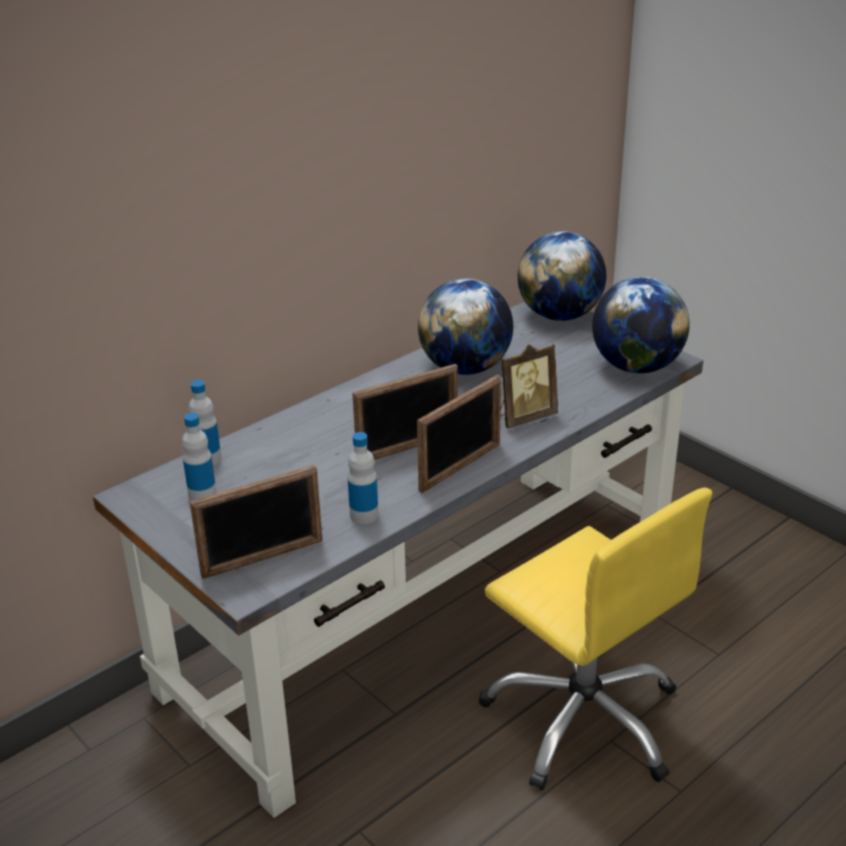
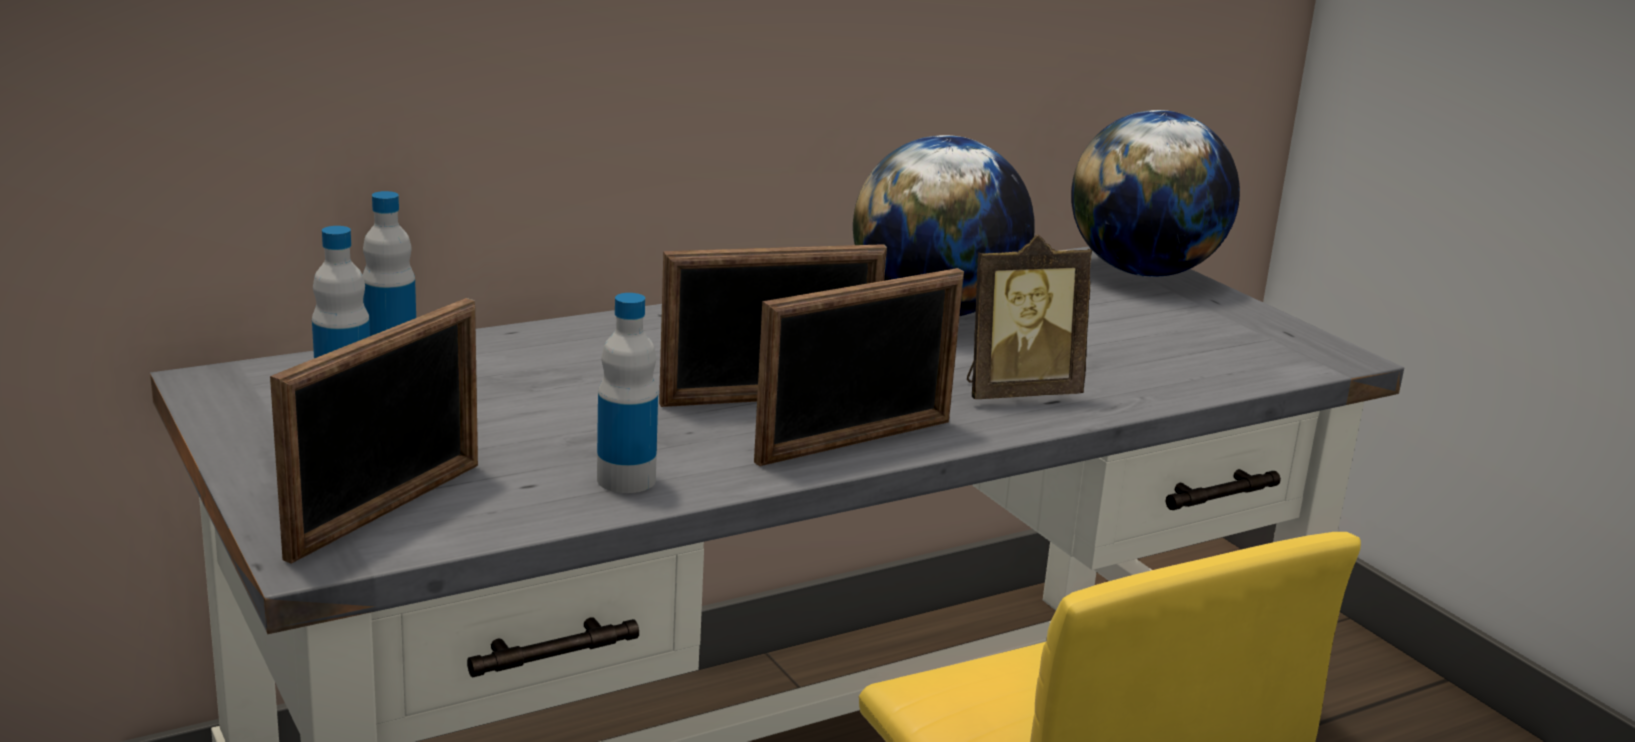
camera: 10 degrees right, 10 degrees down
picture frame [189,465,323,579] -> picture frame turned 45 degrees counterclockwise [270,298,478,564]
globe [592,277,690,373] -> none

